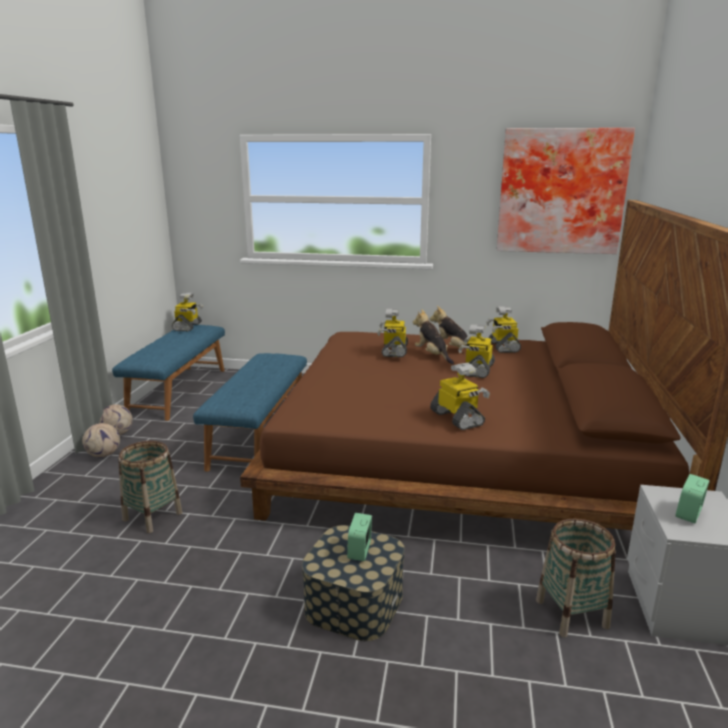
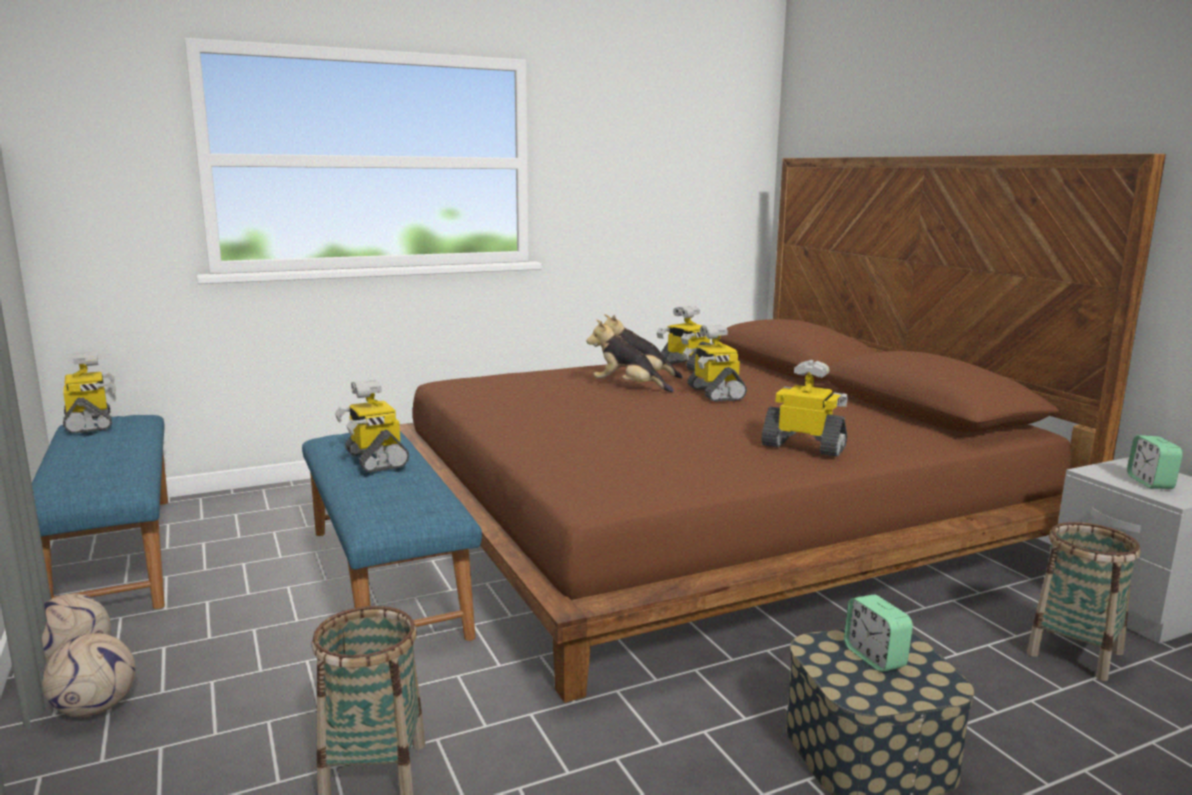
camera: 35 degrees left, 5 degrees down
toy robot [377,309,408,357] -> toy robot moved to [335,380,409,473]
picture [497,128,635,254] -> none

